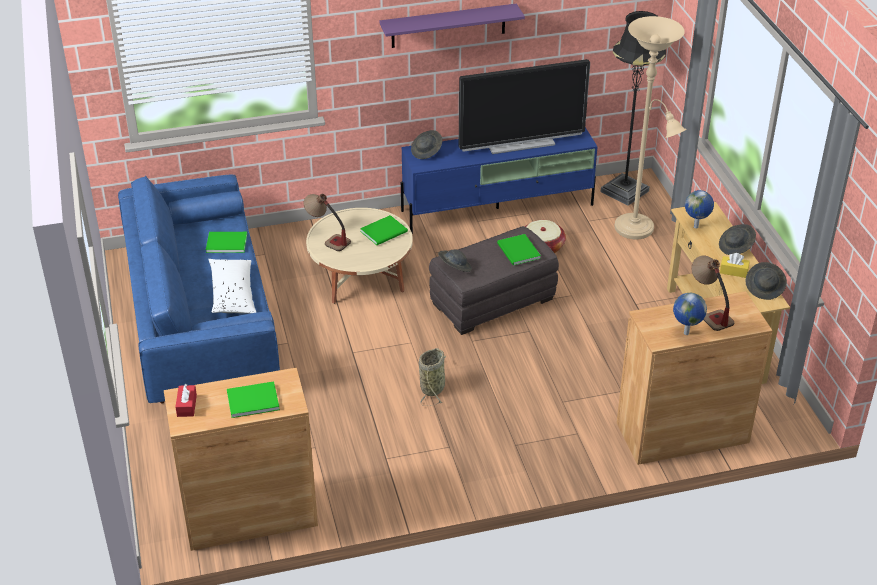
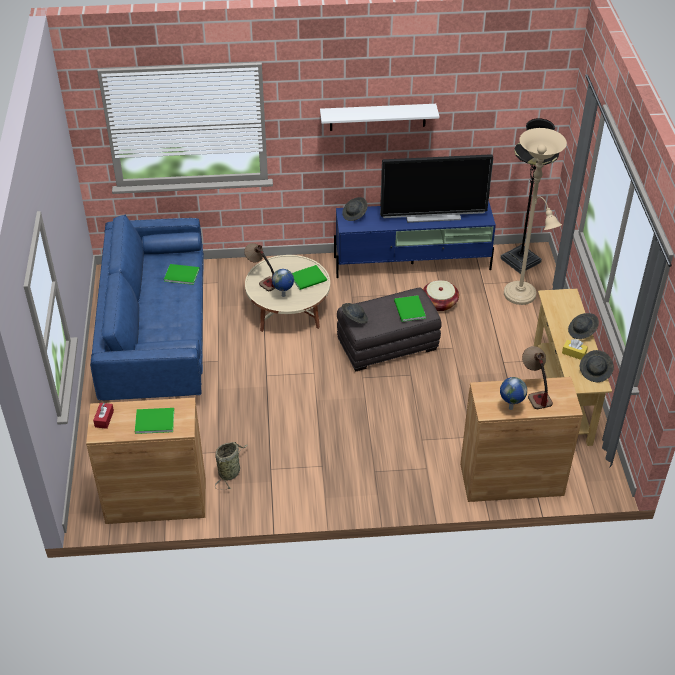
camera: 10 degrees right, 5 degrees up
white pillow [208,259,257,314] -> none
purple shelf [379,4,525,48] -> white shelf [320,104,439,131]
basket [419,348,446,406] -> basket moved to [215,442,247,490]
globe [685,190,714,228] -> globe moved to [272,269,294,297]

